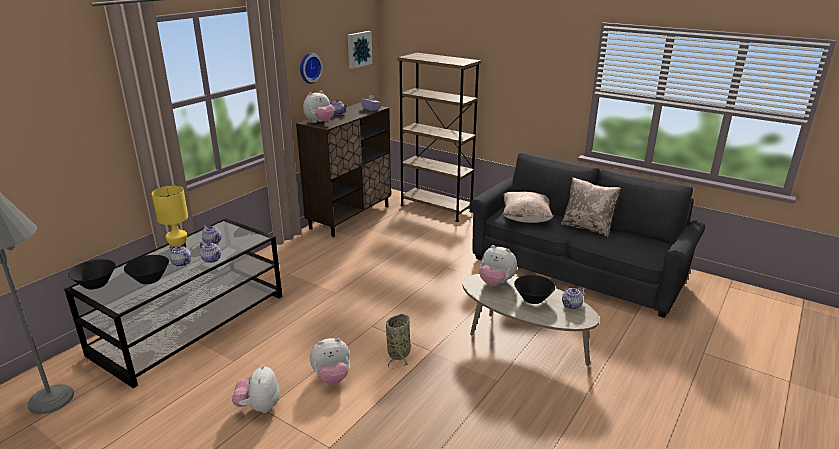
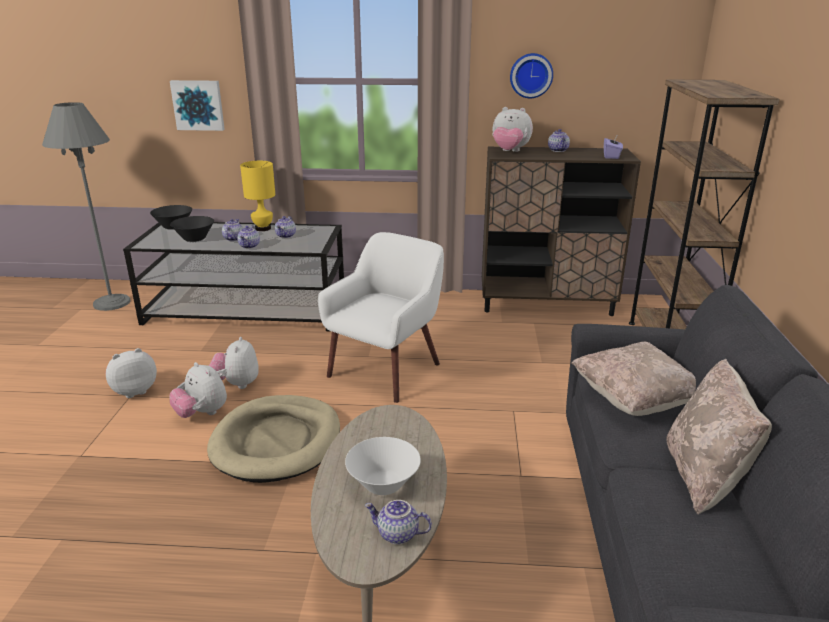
camera: 60 degrees right, 0 degrees up
picture [348,31,372,69] -> picture moved to [170,80,225,131]
basket [386,314,411,368] -> beige dog bed [207,395,340,483]
plush toy [479,245,517,286] -> plush toy moved to [209,337,259,389]
black bowl [514,275,555,304] -> white bowl [345,437,421,495]
none -> white armchair [318,232,444,403]

